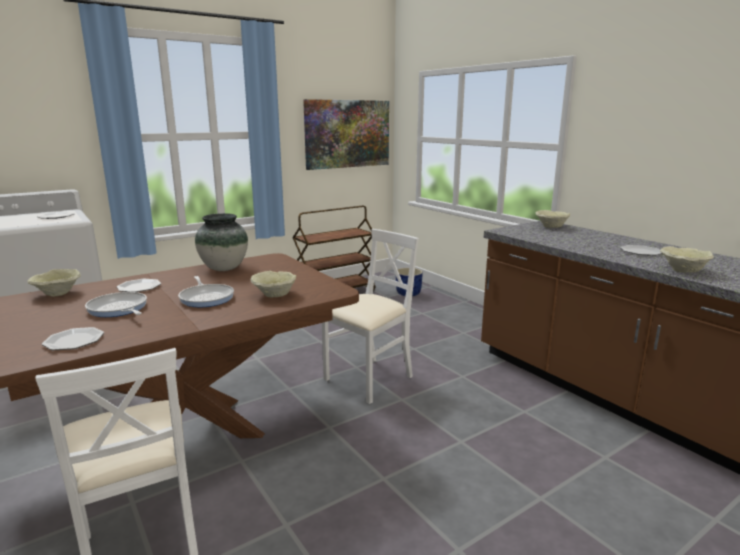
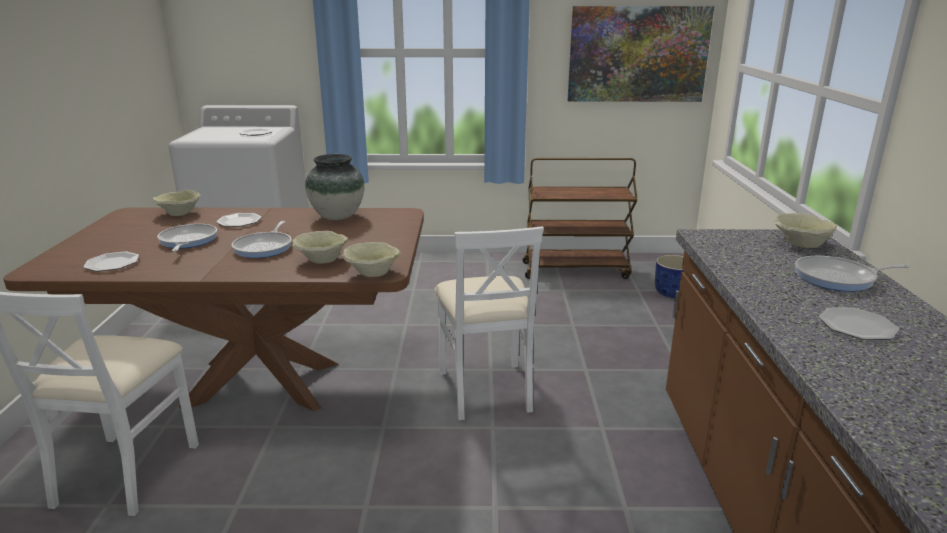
camera: 35 degrees right, 5 degrees up
white chair [322,229,419,404] -> white chair turned 90 degrees clockwise [435,226,544,420]
beige bowl [660,246,714,273] -> beige bowl moved to [342,242,401,277]
none -> frying pan [795,256,909,292]

